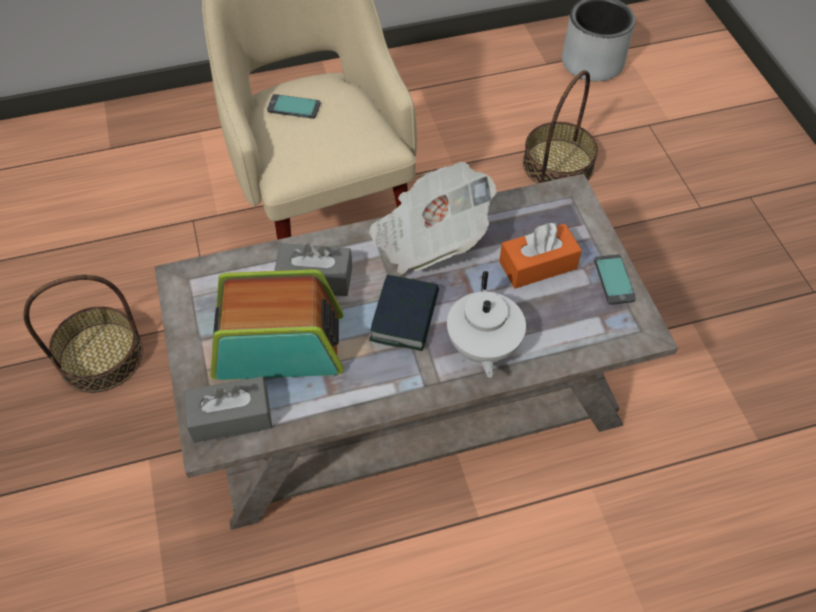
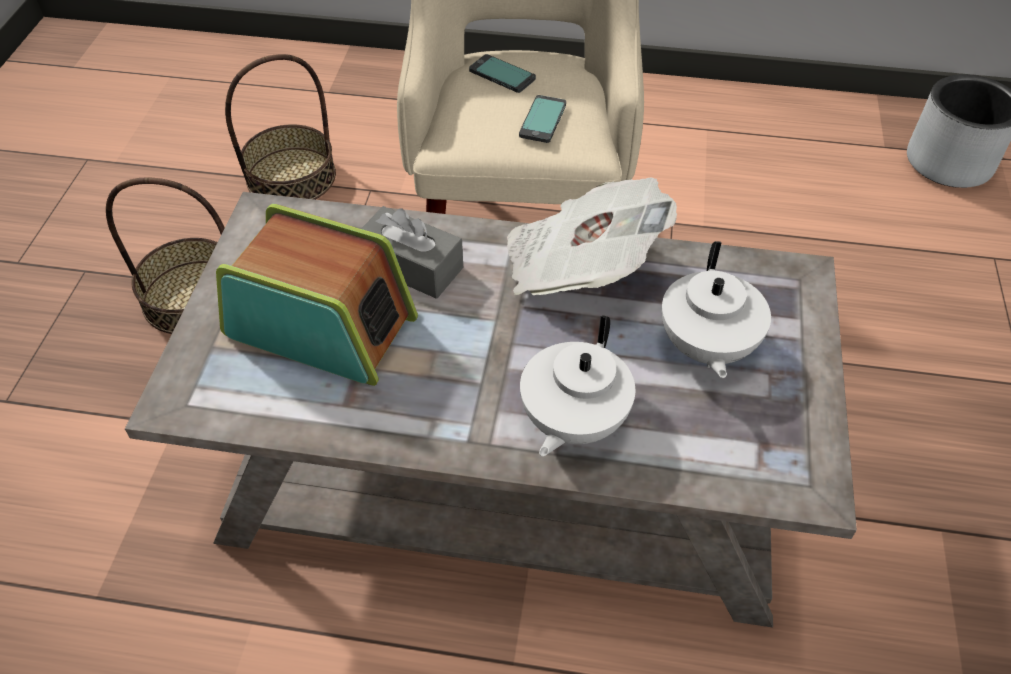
camera: 25 degrees right, 5 degrees down
grey tissue box [184,376,272,443] -> none
book [369,275,439,351] -> none
orange tissue box [499,222,582,289] -> white teapot [662,241,771,378]
basket [523,70,598,184] -> basket moved to [225,54,336,200]
phone [594,254,636,305] -> phone moved to [519,95,566,143]

